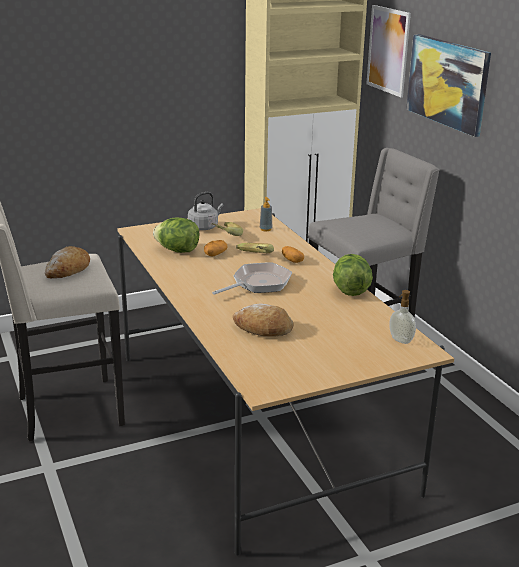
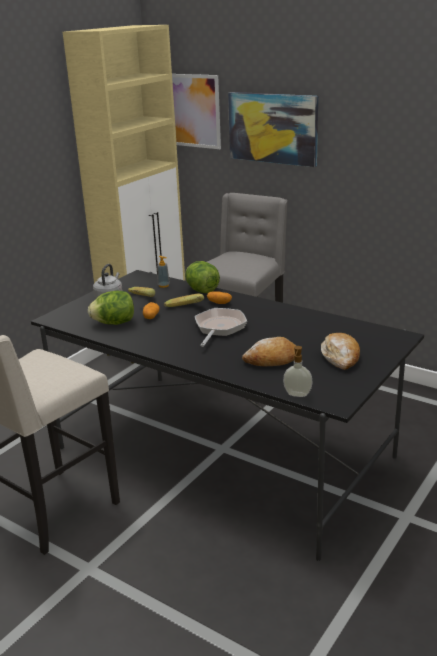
camera: 30 degrees left, 0 degrees up
bread [45,246,90,278] -> bread moved to [321,333,360,370]
beige dining table [117,208,454,556] -> black dining table [31,270,424,561]
lettuce [333,254,373,296] -> lettuce moved to [185,261,220,293]
soap dispenser [389,290,416,344] -> soap dispenser moved to [283,346,313,397]

